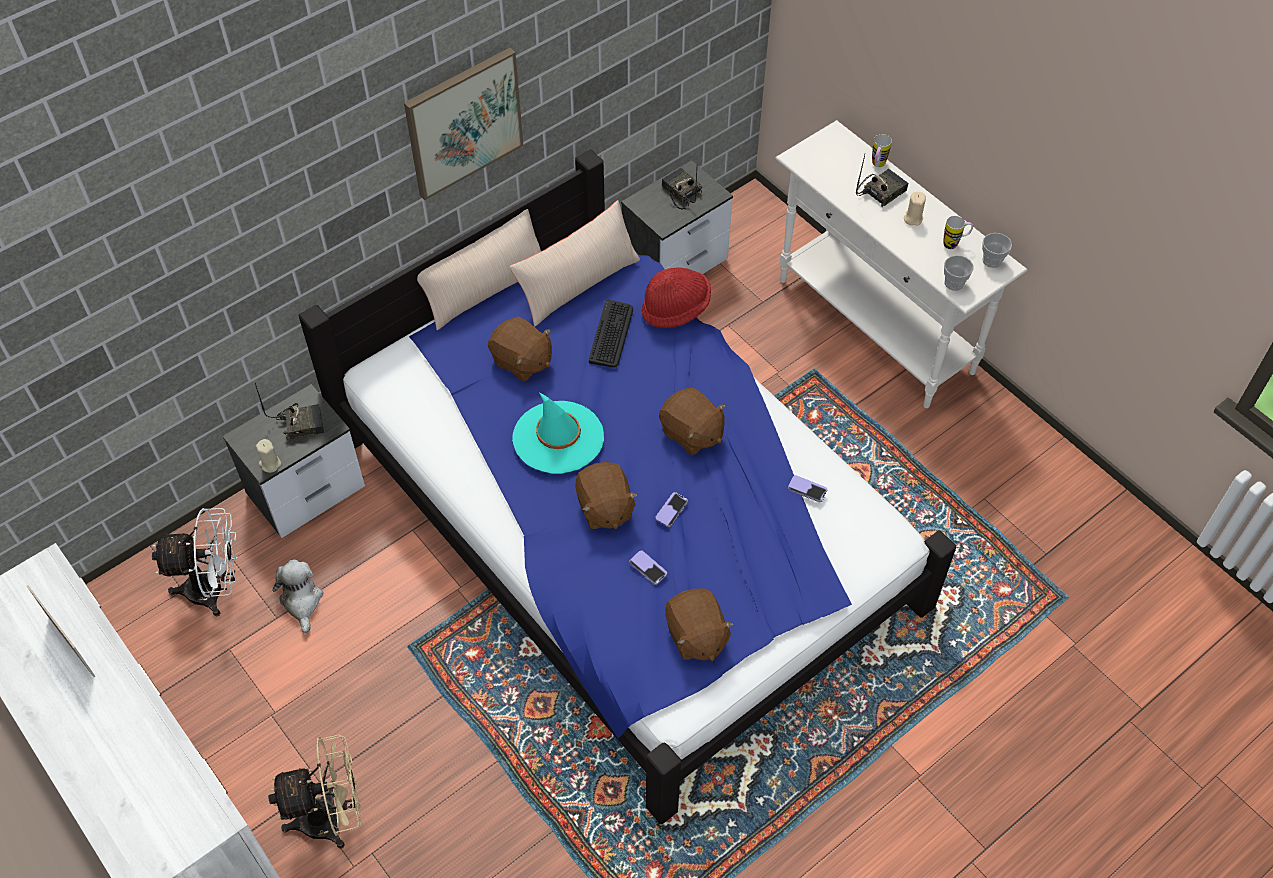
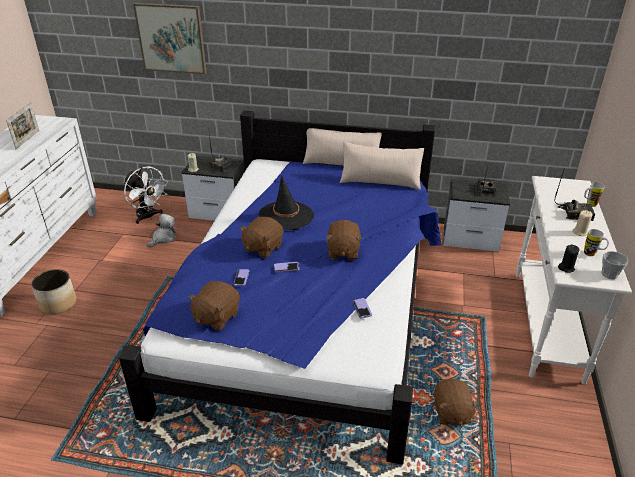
camera: 50 degrees right, 20 degrees down
beige fan [268,735,362,849] -> planter [31,269,77,315]
picture [404,48,523,200] -> picture moved to [133,3,207,74]
brown plush toy [488,317,552,382] -> brown plush toy moved to [434,379,479,426]
turquoise hat [512,392,604,474] -> black hat [259,176,314,230]
keyboard [589,299,633,368] -> none
red hat [642,267,711,328] -> none
cup [944,255,974,291] -> black candle [558,245,580,273]

